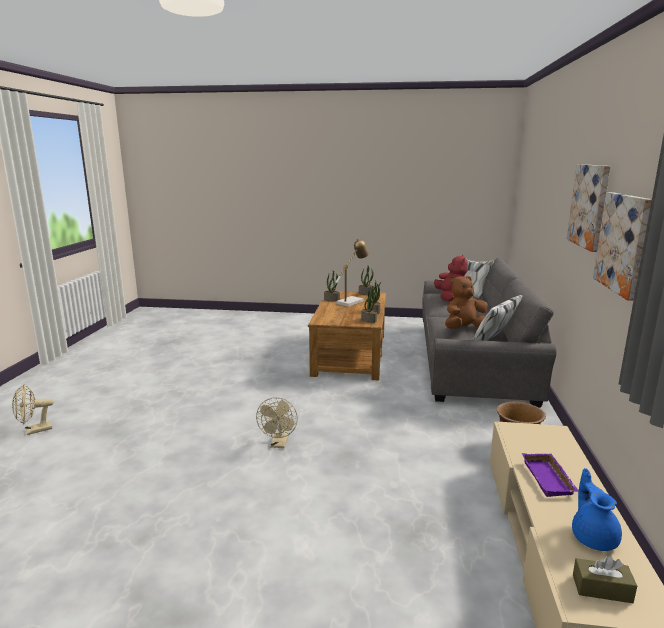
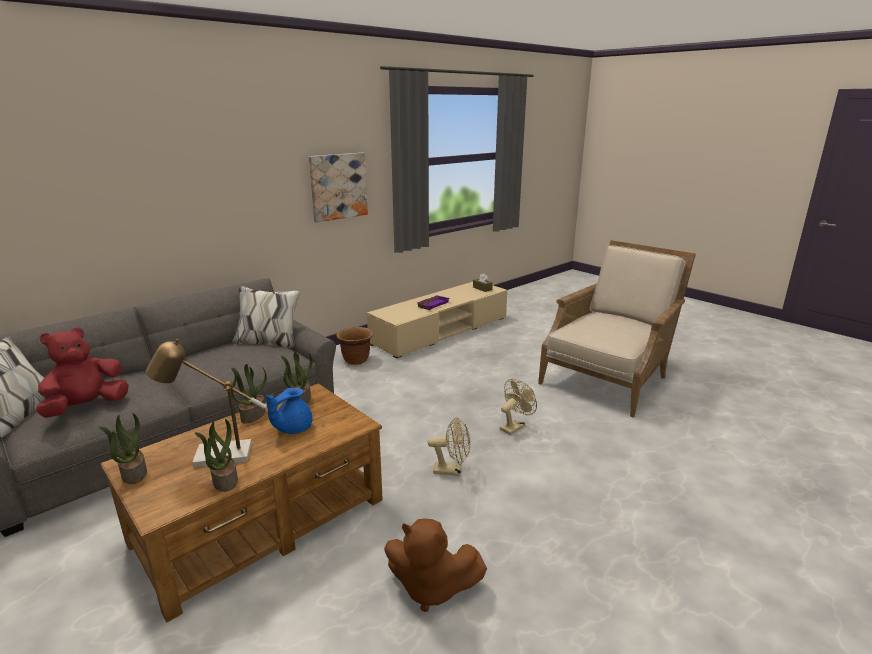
camera: 140 degrees left, 5 degrees up
beige fan [12,384,54,435] -> beige fan moved to [428,417,470,476]
brown plush toy [445,276,488,328] -> brown plush toy moved to [384,518,487,612]
picture [567,164,610,252] -> none
blue teapot [572,468,622,551] -> blue teapot moved to [266,387,312,434]
none -> beige armchair [538,240,696,418]

